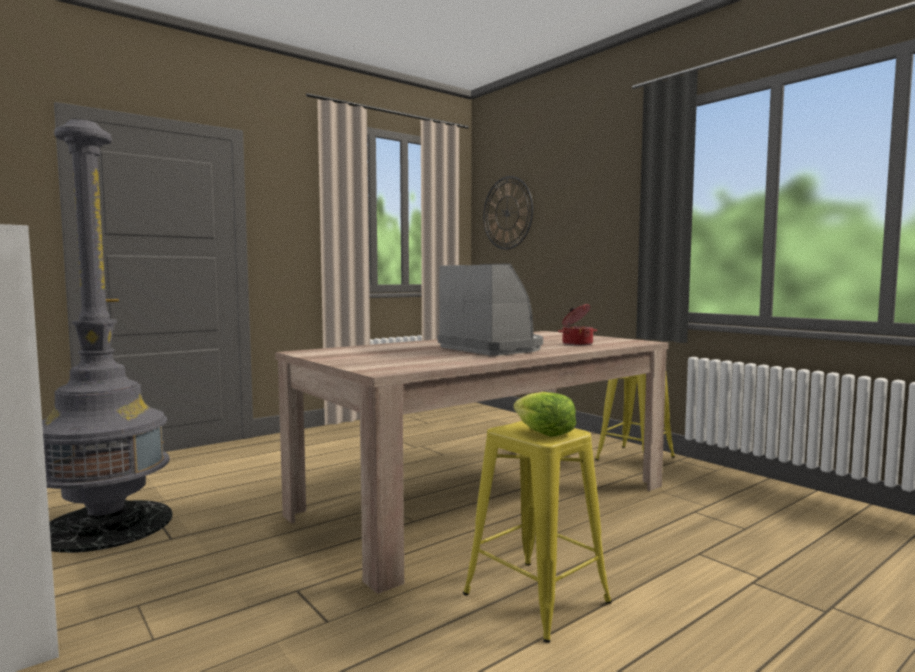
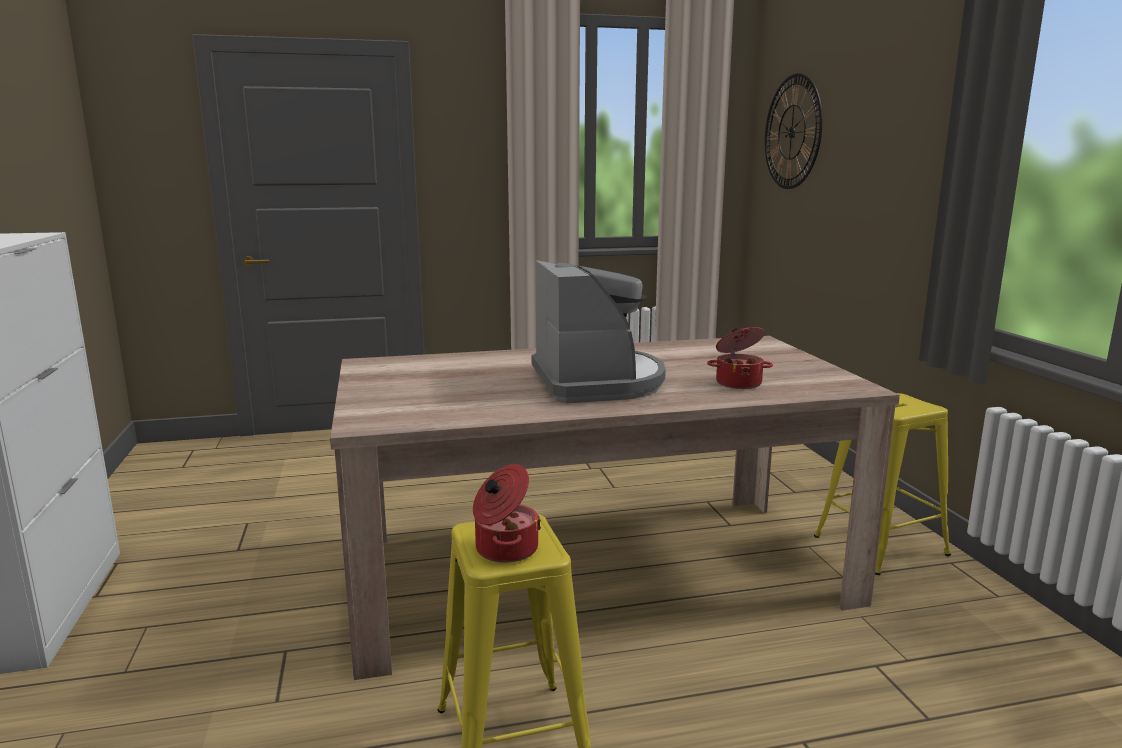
camera: 25 degrees right, 10 degrees up
grey floor lamp [42,119,173,553] -> none
lettuce [513,392,576,437] -> cooking pot [473,464,541,563]

